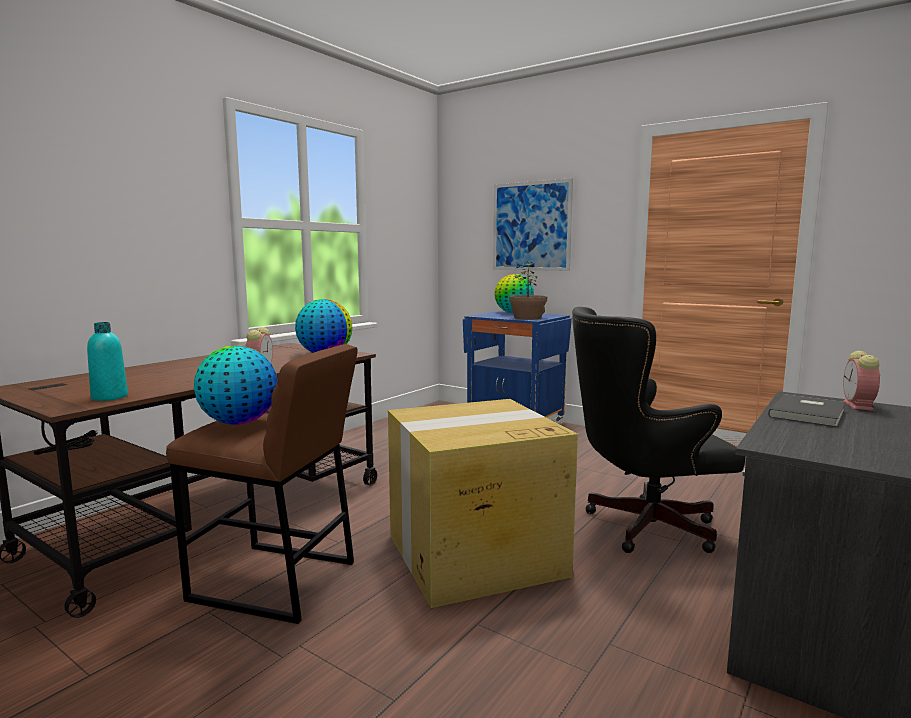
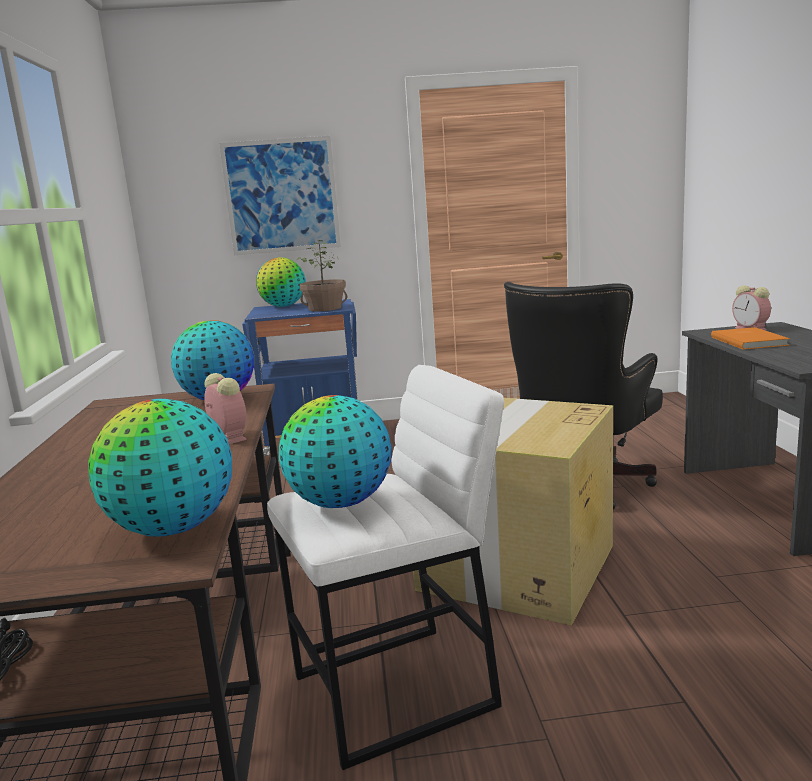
camera: 40 degrees left, 5 degrees up
turquoise bottle [87,322,128,401] -> globe [88,399,232,537]
brown stool [166,344,358,624] -> white stool [267,365,504,770]
grey book [768,394,845,427] -> orange book [711,327,790,349]

